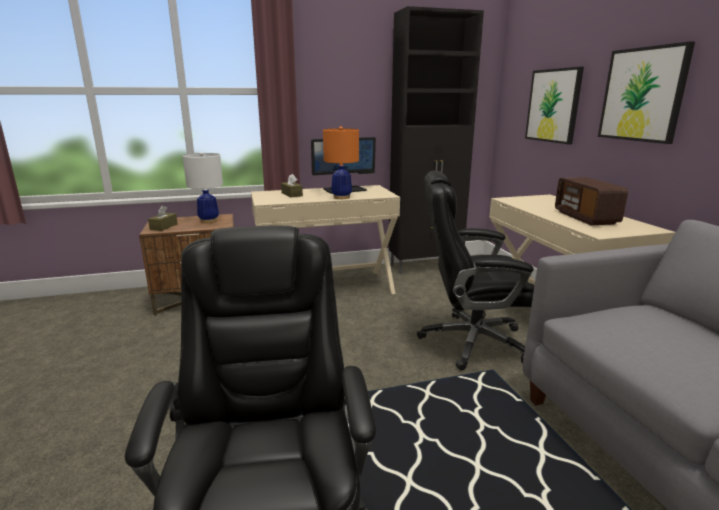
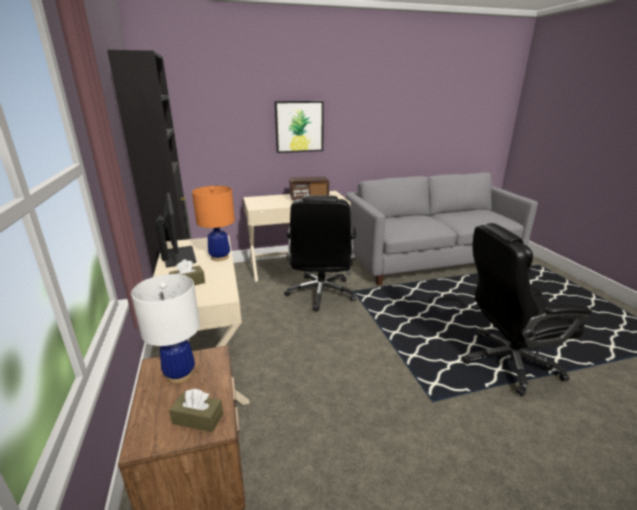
camera: 90 degrees left, 5 degrees up
picture [525,67,584,144] -> none

